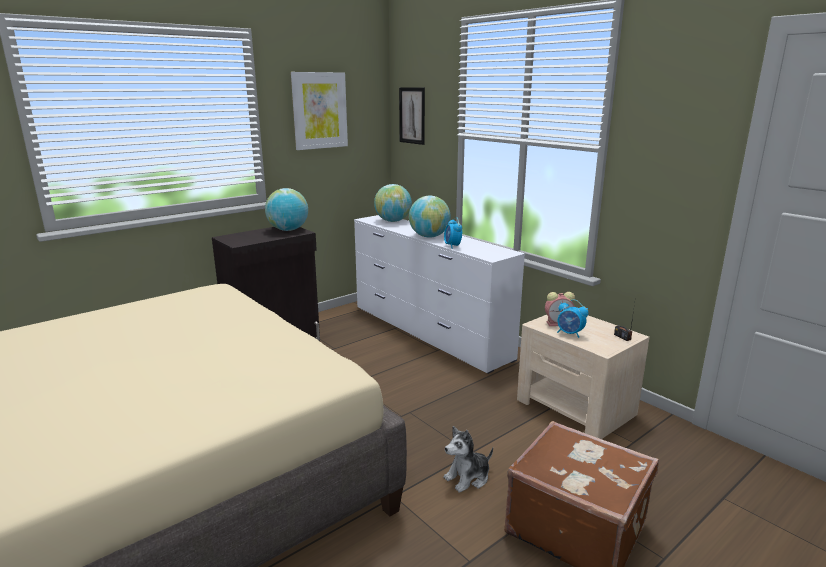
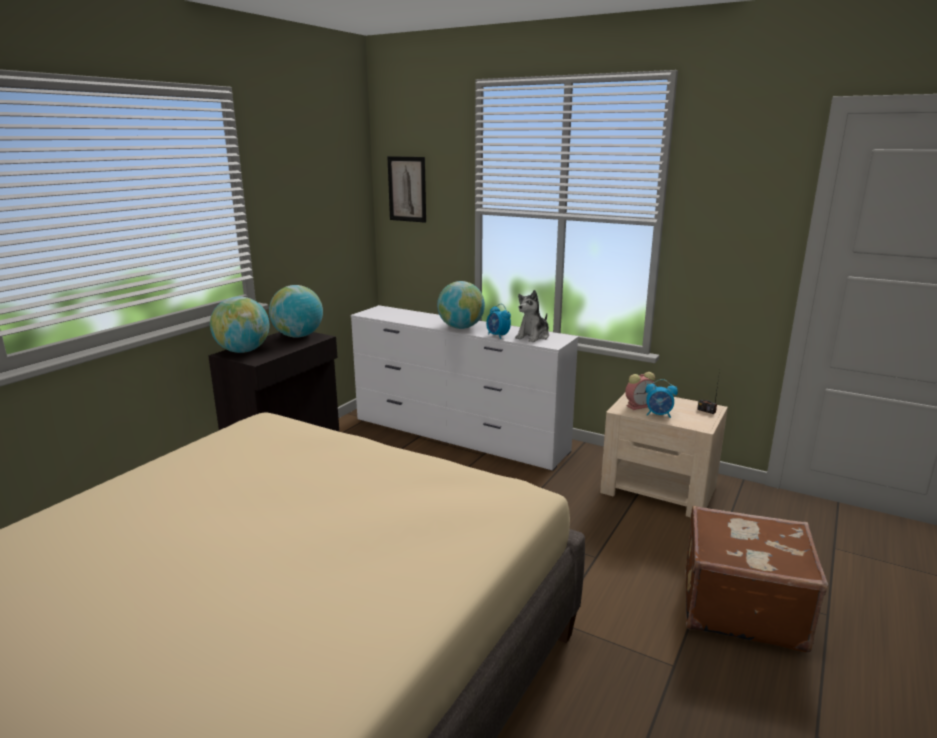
camera: 20 degrees left, 0 degrees up
picture [291,72,348,150] -> none
globe [374,184,412,222] -> globe moved to [210,296,270,353]
plush toy [444,426,493,493] -> plush toy moved to [515,290,549,342]

